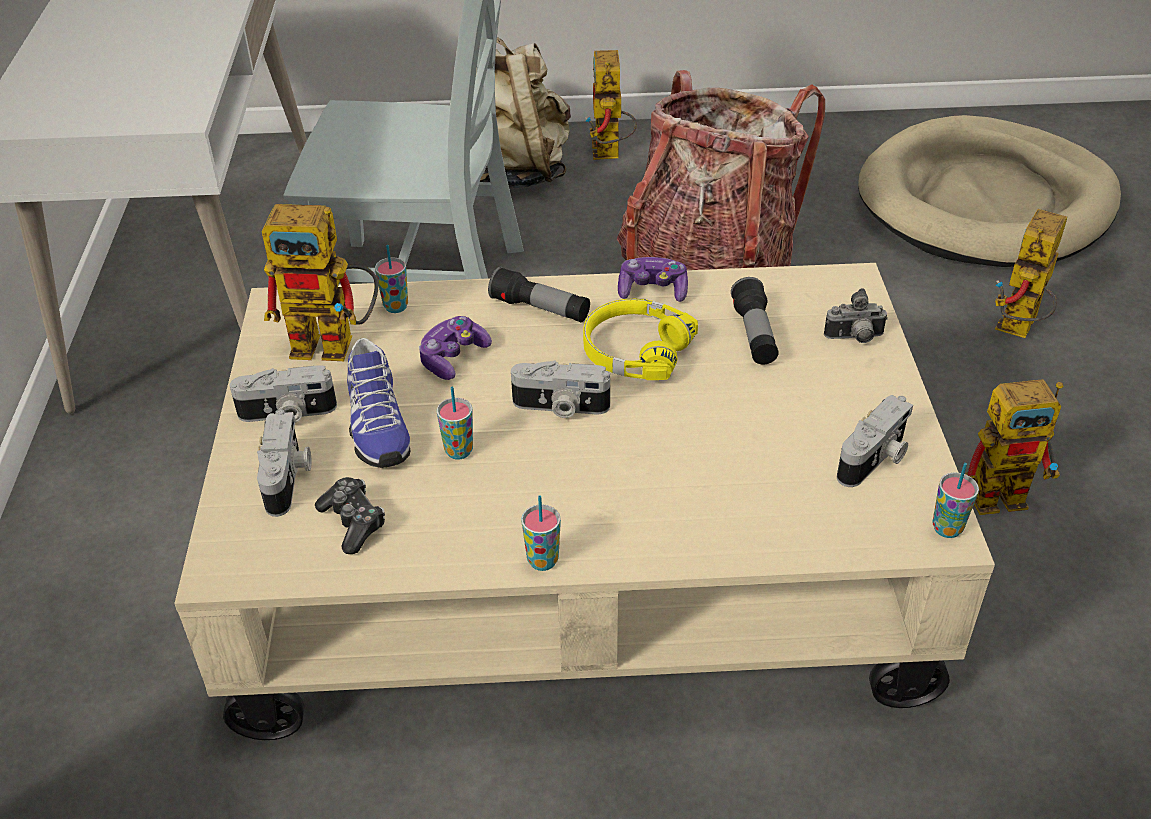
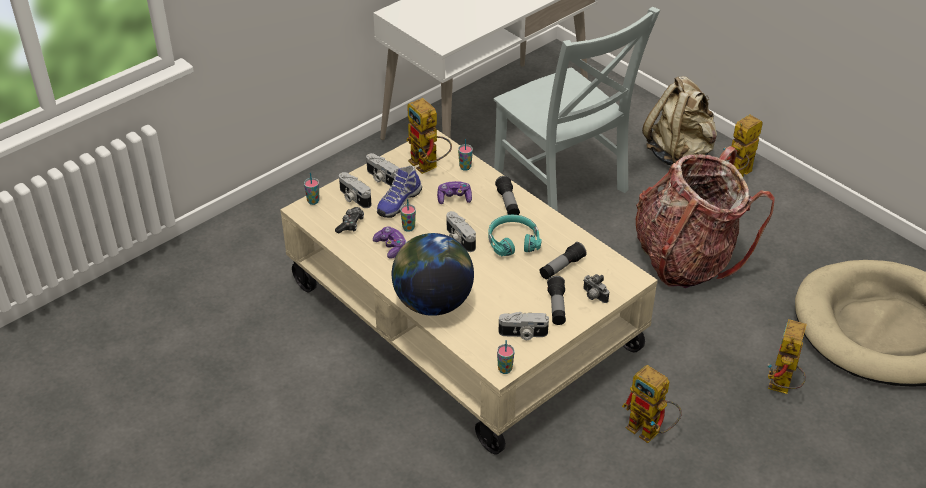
camera: 50 degrees right, 0 degrees up
camera [257,409,311,517] -> camera turned 90 degrees clockwise [339,172,372,208]
cup [521,495,561,571] -> cup moved to [304,173,320,205]
yellow headphones [583,299,698,380] -> turquoise headphones [488,215,542,256]
game controller [618,257,688,302] -> game controller moved to [373,227,407,259]
toy robot [995,209,1067,338] -> toy robot turned 60 degrees counterclockwise [767,319,807,394]
none -> globe [392,233,474,316]
none -> flashlight [547,276,566,325]

